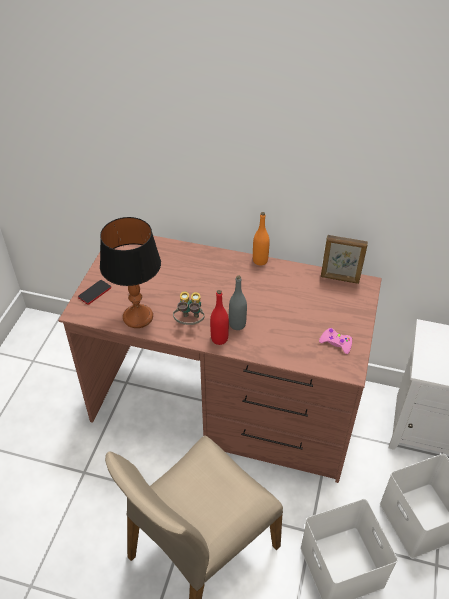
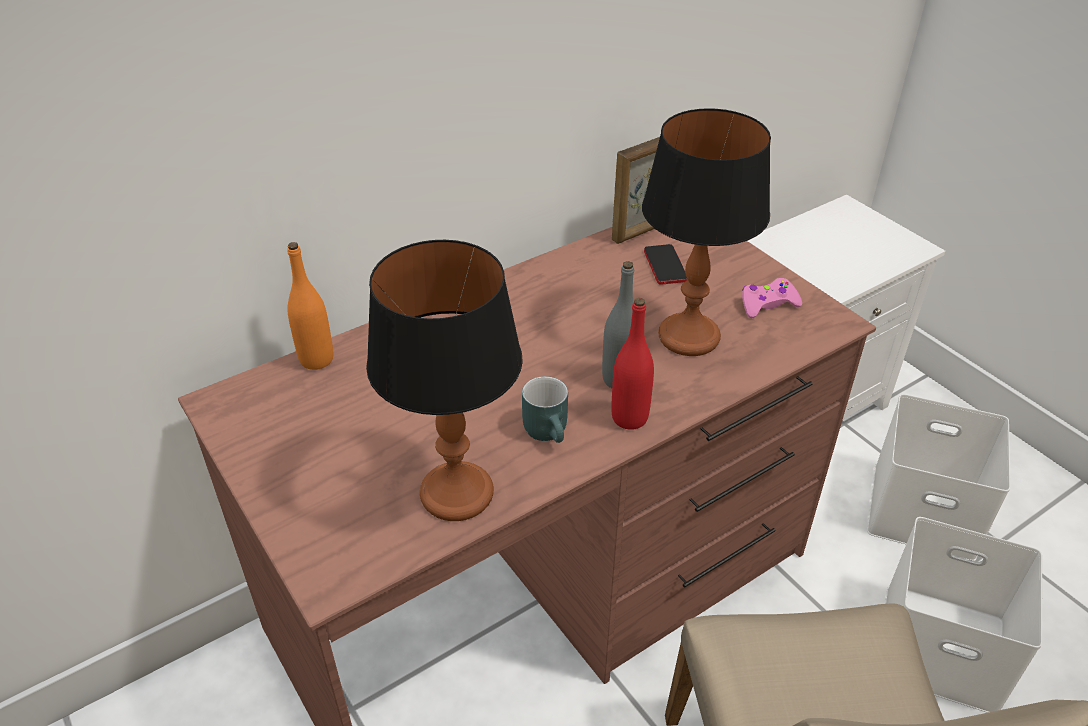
camera: 50 degrees left, 5 degrees down
phone [78,280,111,305] -> phone moved to [644,244,688,285]
binoculars [173,291,205,325] -> turquoise mug [522,376,568,443]
orange bottle [253,212,270,265] -> orange bottle moved to [287,242,333,370]
none -> table lamp [642,108,771,356]

